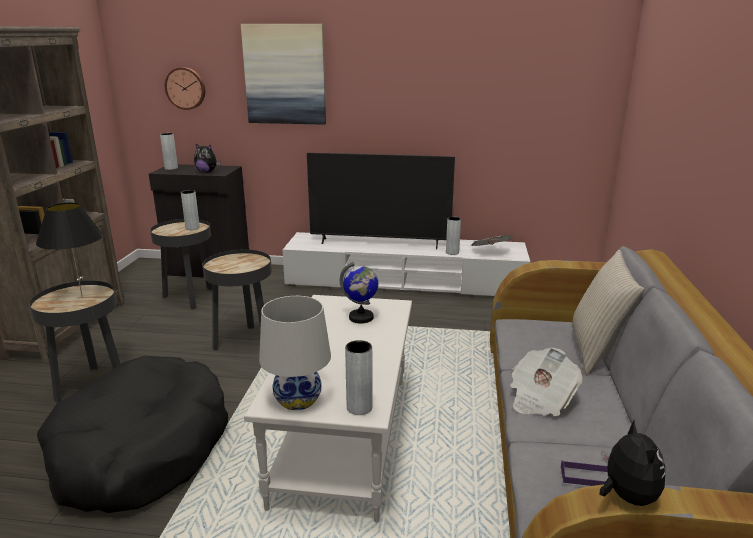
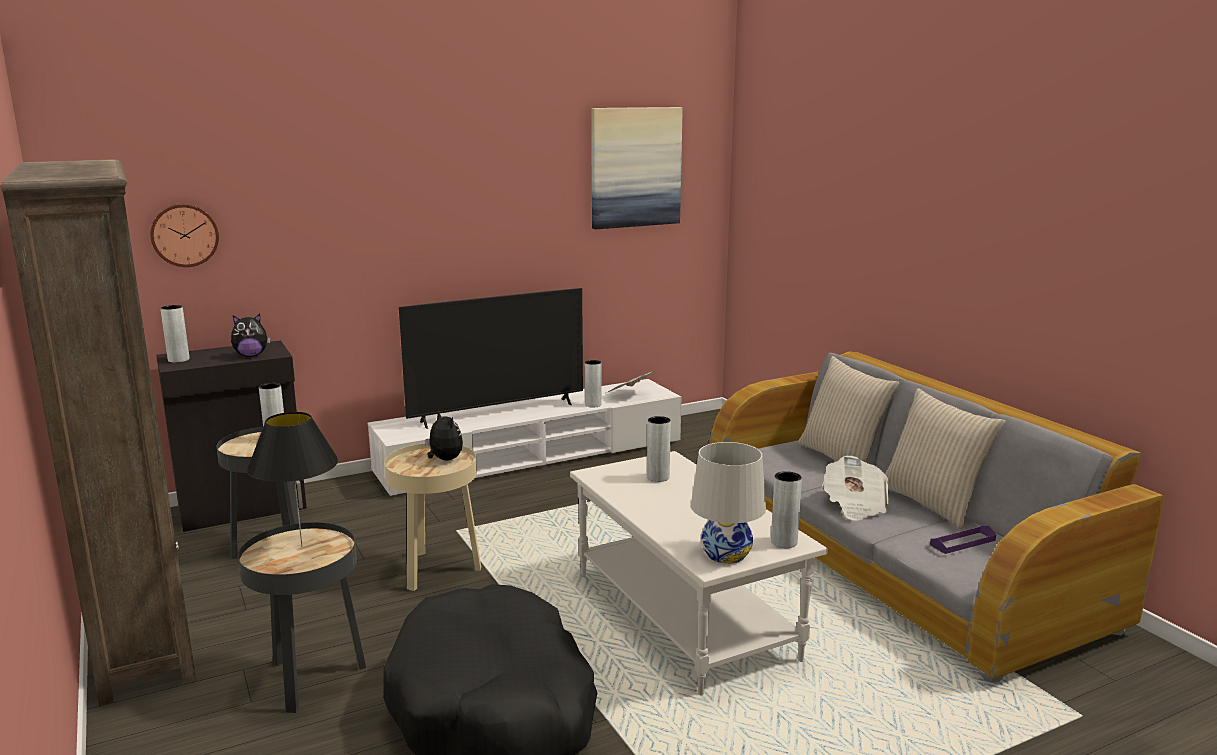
camera: 35 degrees left, 5 degrees down
black side table [202,250,272,351] -> beige side table [384,443,481,591]
picture [241,24,326,125] -> picture moved to [591,107,683,229]
globe [340,262,378,323] -> grey vase [647,416,671,482]
plush toy [600,419,665,506] -> plush toy moved to [425,410,463,461]
none -> beige pillow [885,388,1006,529]

